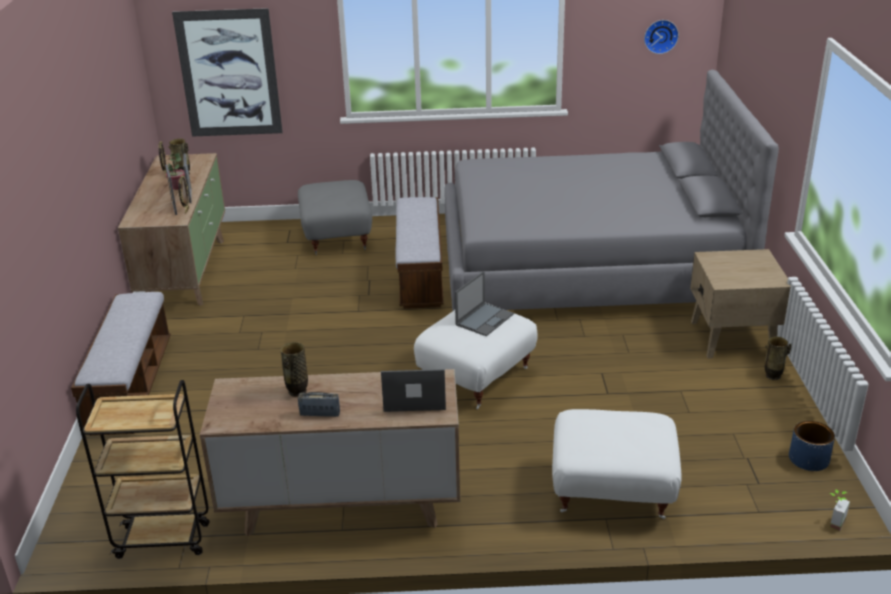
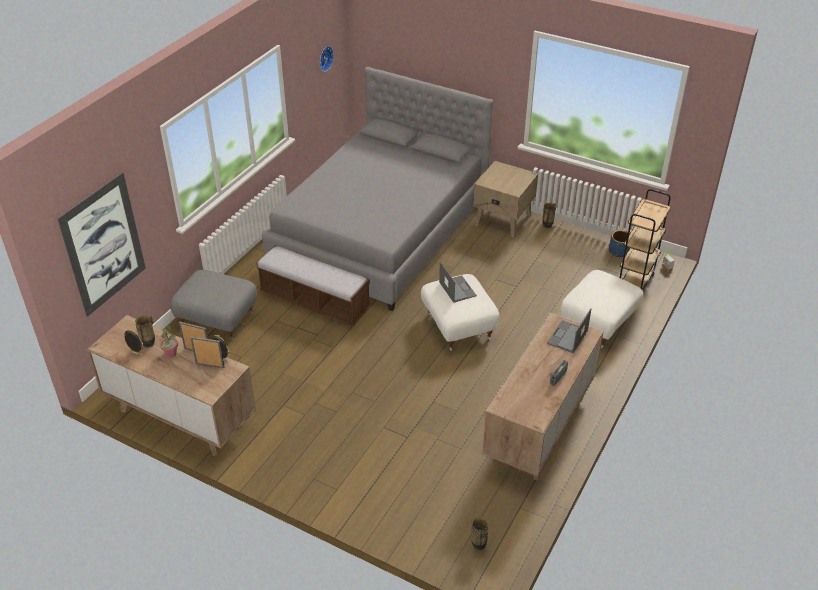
camera: 60 degrees left, 10 degrees up
bench [71,292,171,436] -> none
brown cart [76,380,210,559] -> brown cart moved to [620,189,671,290]
vase [281,342,308,397] -> vase moved to [471,517,488,551]

